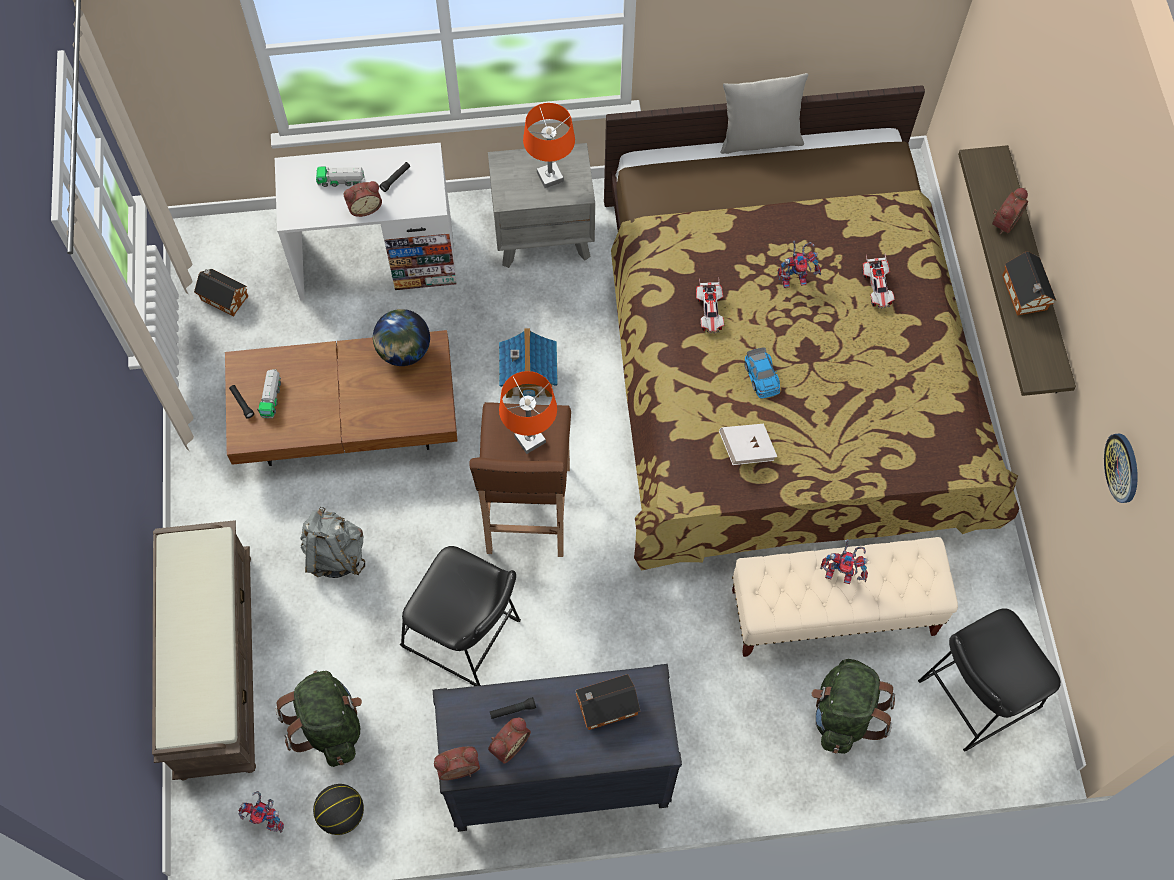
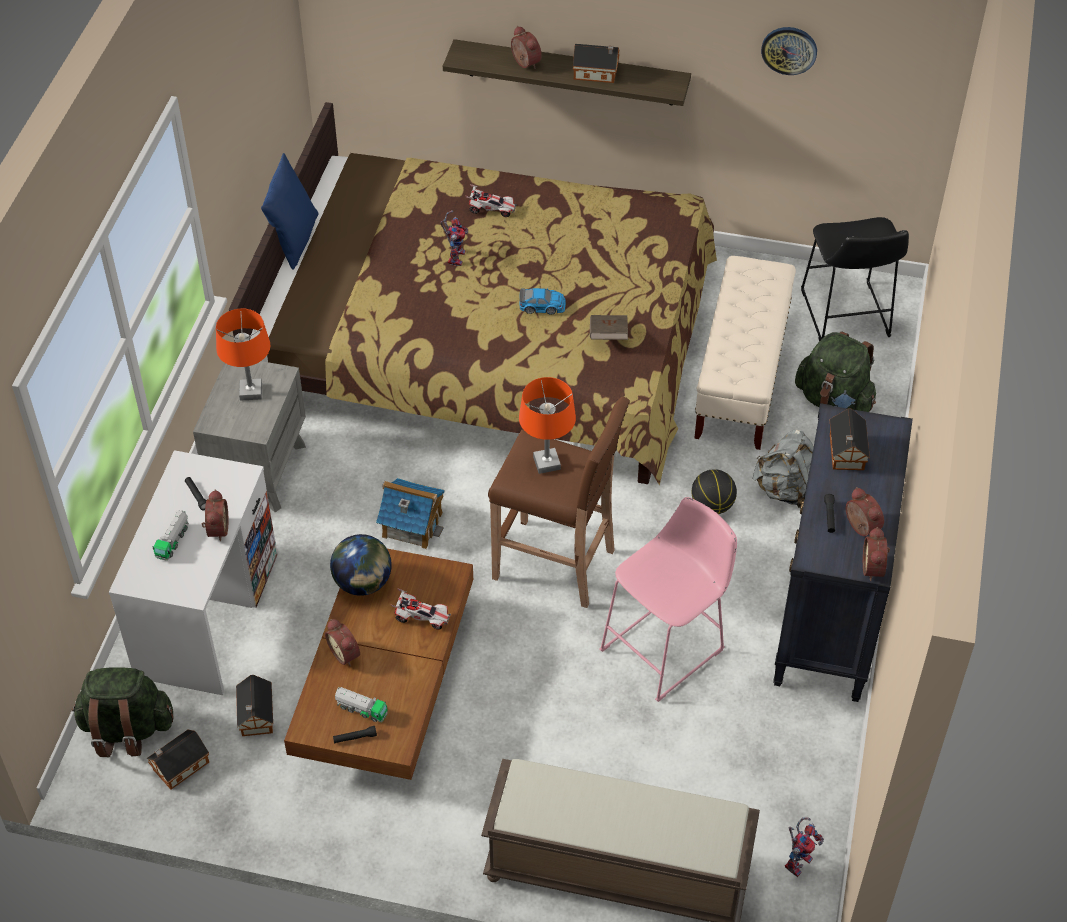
camera: 70 degrees left, 15 degrees down
green backpack [275,671,362,767] -> green backpack moved to [72,667,174,757]
grey backpack [300,507,365,578] -> grey backpack moved to [753,430,814,508]
basketball [313,784,364,835] -> basketball moved to [691,469,737,514]
black stool [400,546,521,686] -> pink stool [599,497,737,702]
toy car [696,277,724,333] -> toy car moved to [391,588,451,629]
white book [719,424,777,465] -> brown book [590,315,628,340]
grey pillow [721,73,808,154] -> blue pillow [261,153,318,270]
toy robot [820,539,869,584] -> none
none -> toy house [236,675,273,736]
none -> alarm clock [325,619,360,666]

